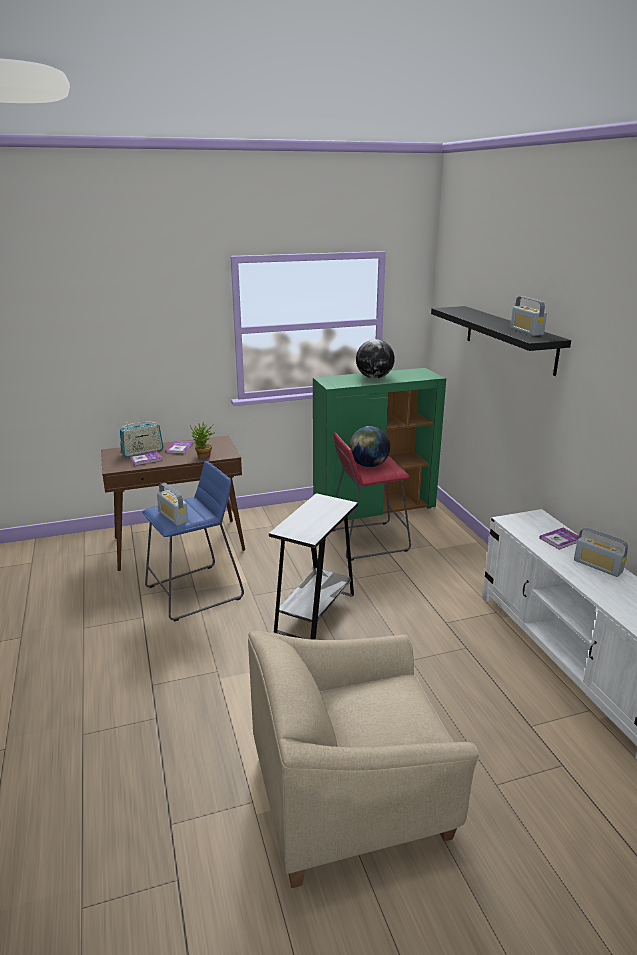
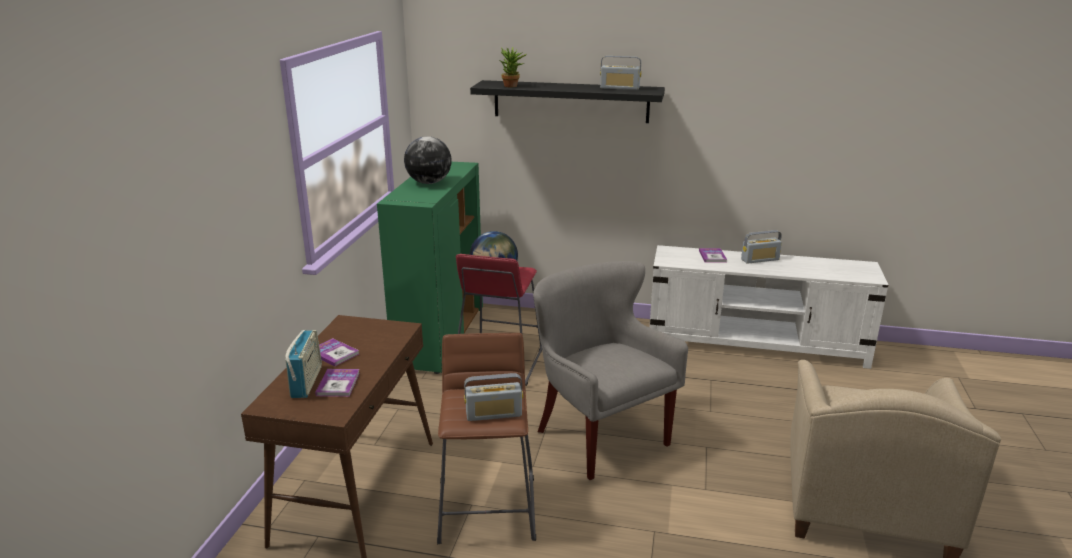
camera: 60 degrees left, 0 degrees up
blue stool [142,460,244,622] -> brown stool [437,333,536,544]
potted plant [190,421,215,459] -> potted plant moved to [499,47,527,87]
white side table [269,493,358,640] -> grey armchair [533,261,688,480]

